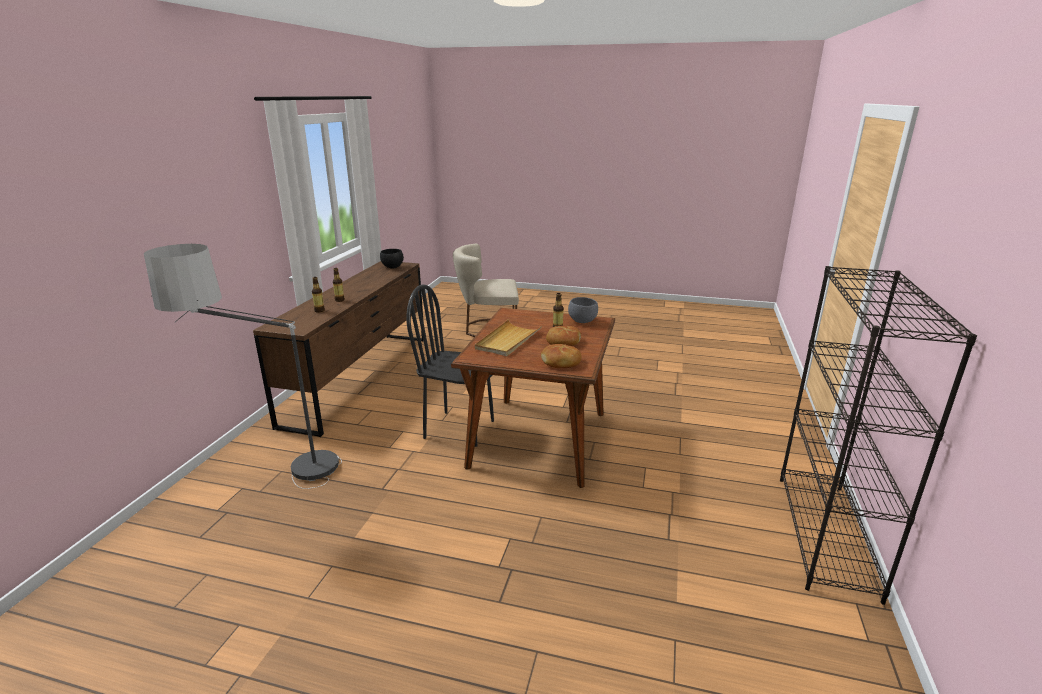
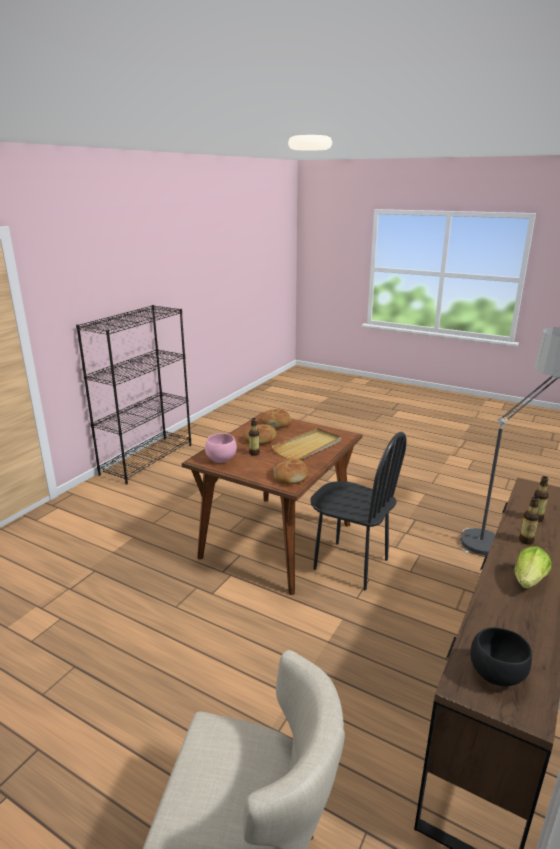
camera: 165 degrees left, 0 degrees up
grey bowl [568,297,598,323] -> pink bowl [205,433,237,463]
none -> bread [273,458,308,484]
none -> lettuce [515,546,552,589]

